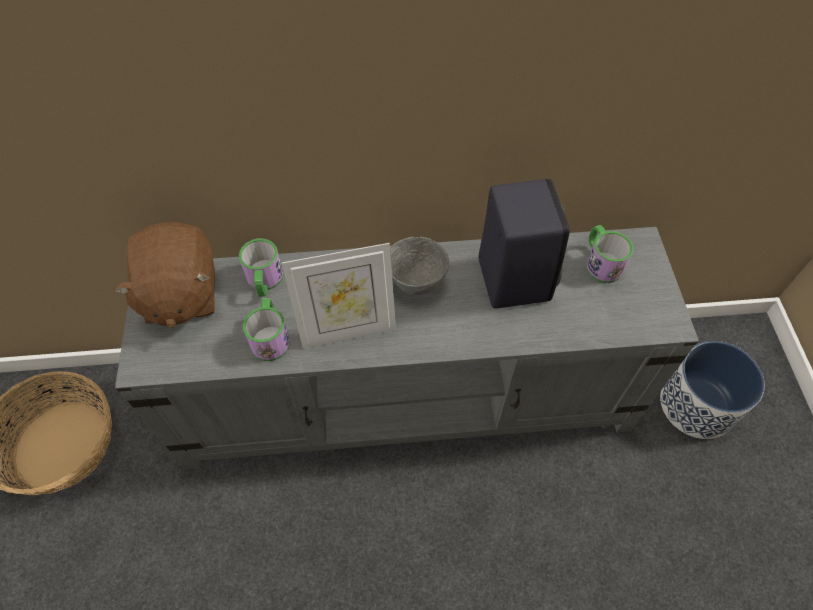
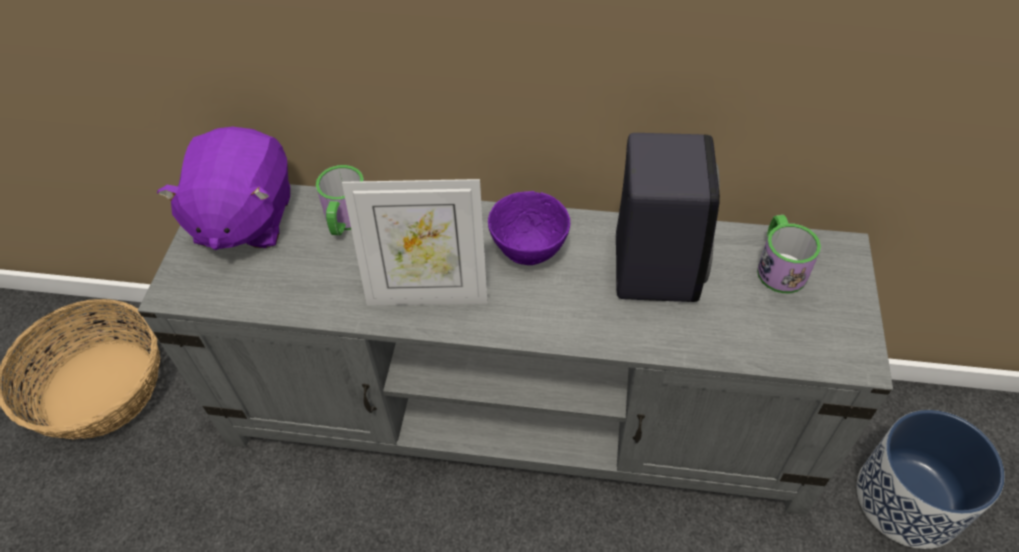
camera: 15 degrees right, 5 degrees down
brown plush toy [114,222,215,328] -> purple plush toy [157,127,290,250]
mug [243,298,290,361] -> none
grey bowl [390,236,449,295] -> purple bowl [488,191,570,265]

